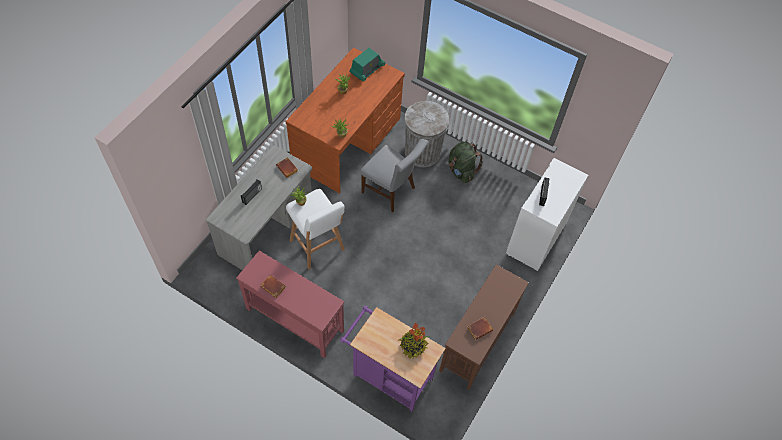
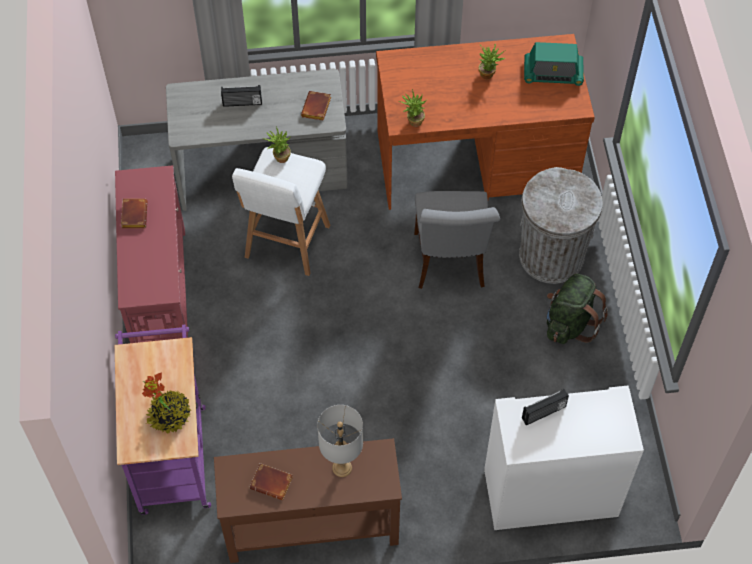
camera: 55 degrees right, 0 degrees up
none -> grey table lamp [317,405,363,477]

